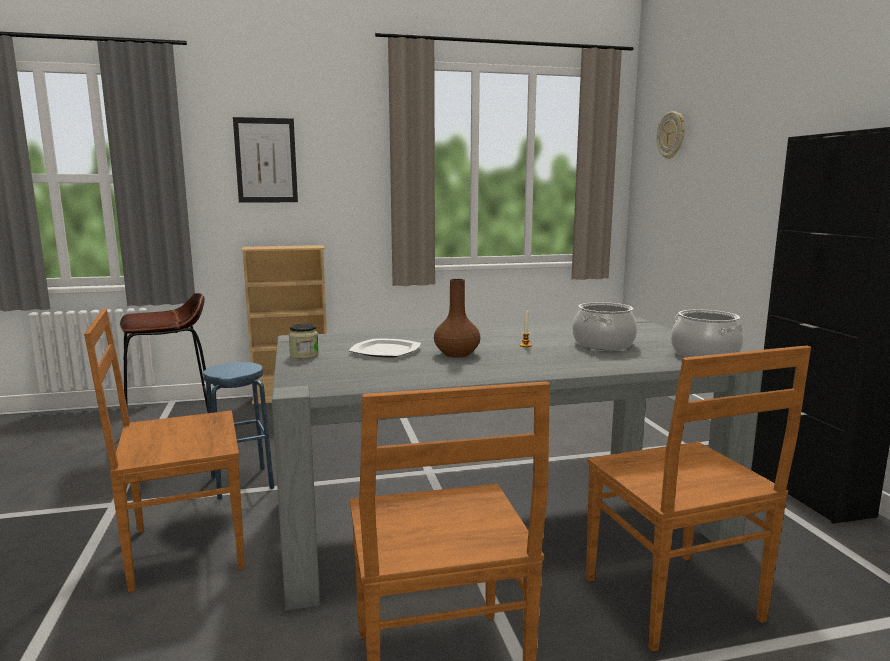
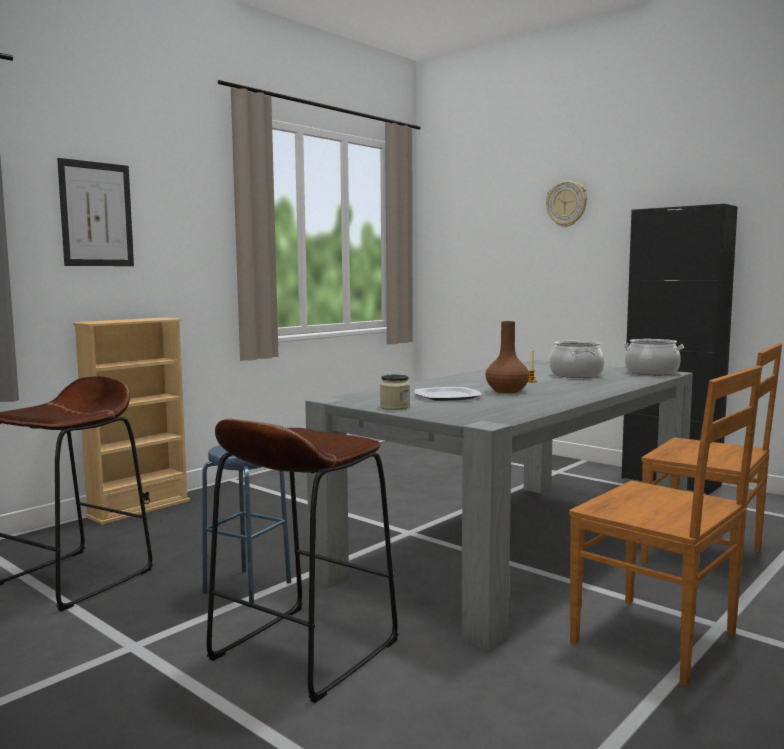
camera: 35 degrees left, 5 degrees down
brown chair [84,309,245,592] -> brown stool [206,419,398,703]
wall clock [657,111,685,159] -> wall clock moved to [546,181,587,227]

